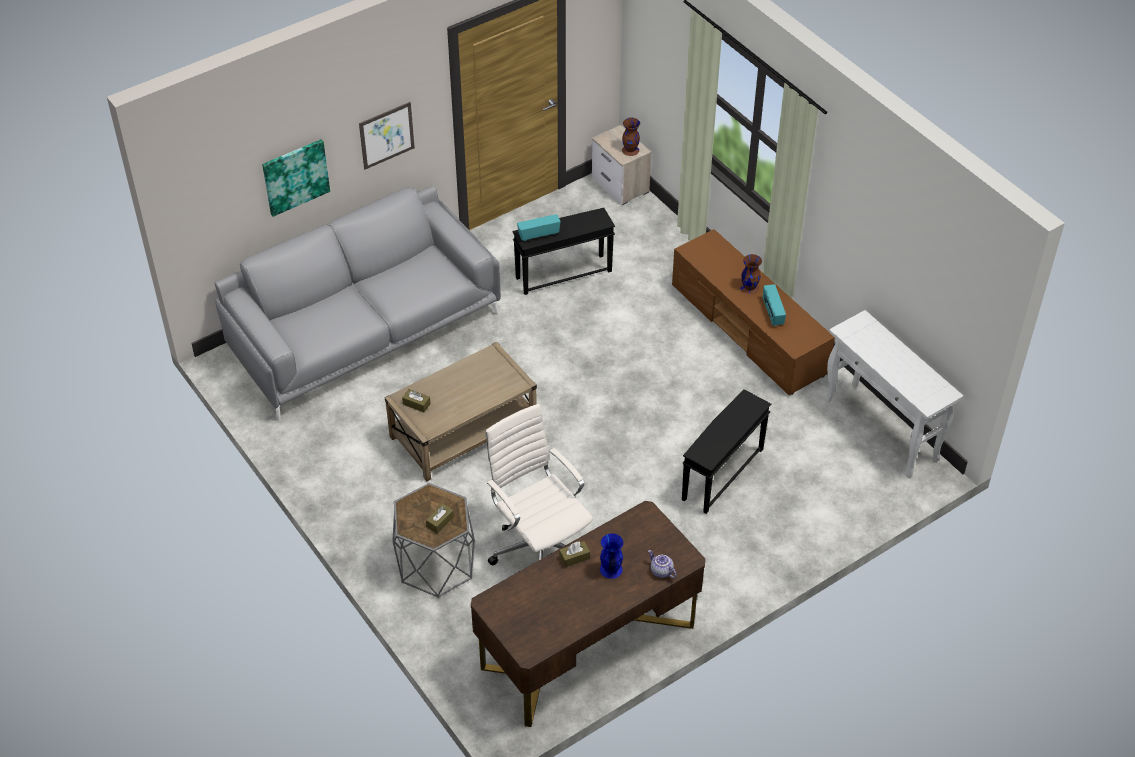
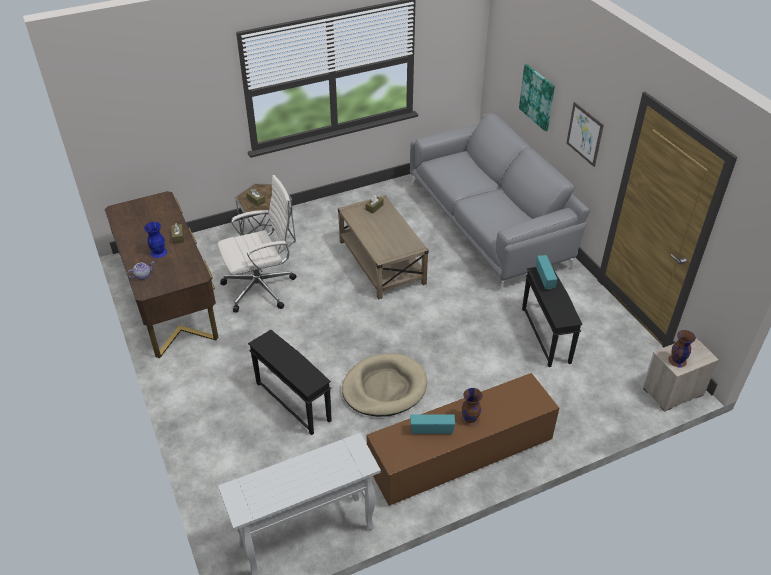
camera: 100 degrees right, 5 degrees down
none -> beige dog bed [342,353,427,417]

